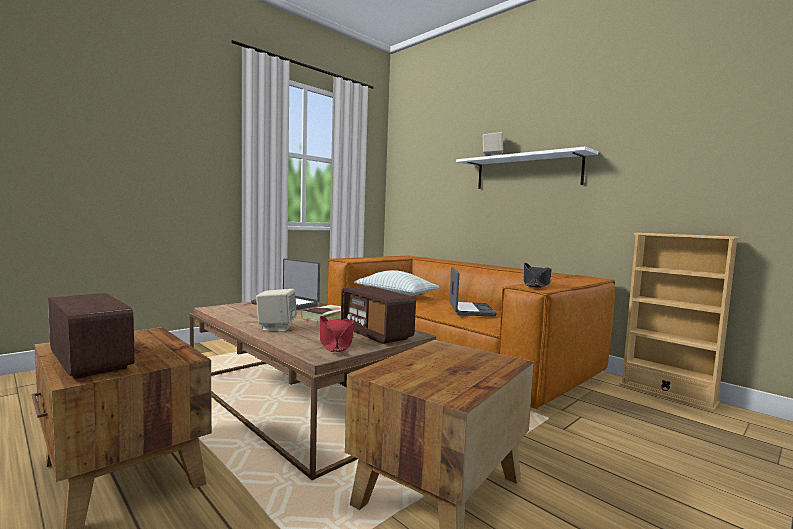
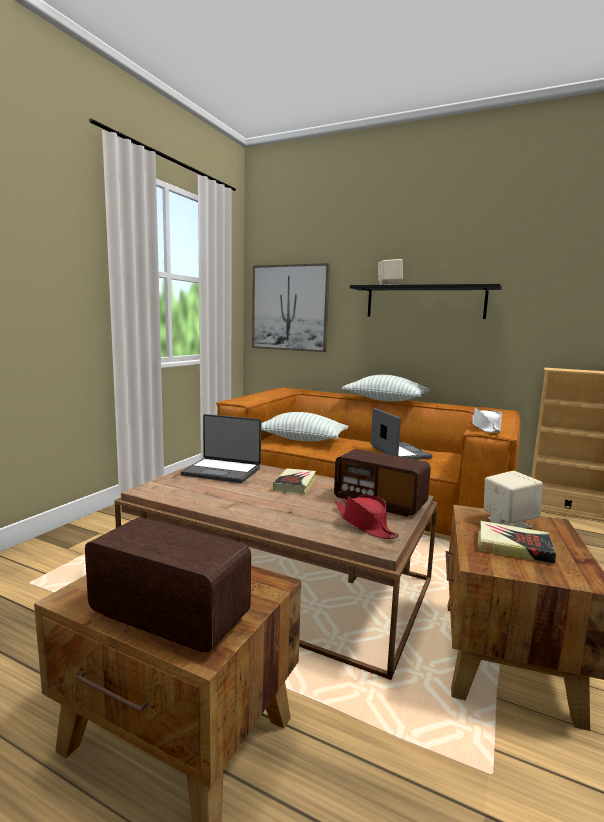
camera: 20 degrees left, 5 degrees up
beige speaker [256,289,297,332] -> beige speaker moved to [484,471,543,529]
white shelf [456,147,598,189] -> black shelf [350,284,502,319]
black hat [524,263,552,287] -> white hat [472,407,502,433]
none -> picture [252,263,330,352]
none -> pillow [342,375,430,402]
none -> book [478,521,556,564]

